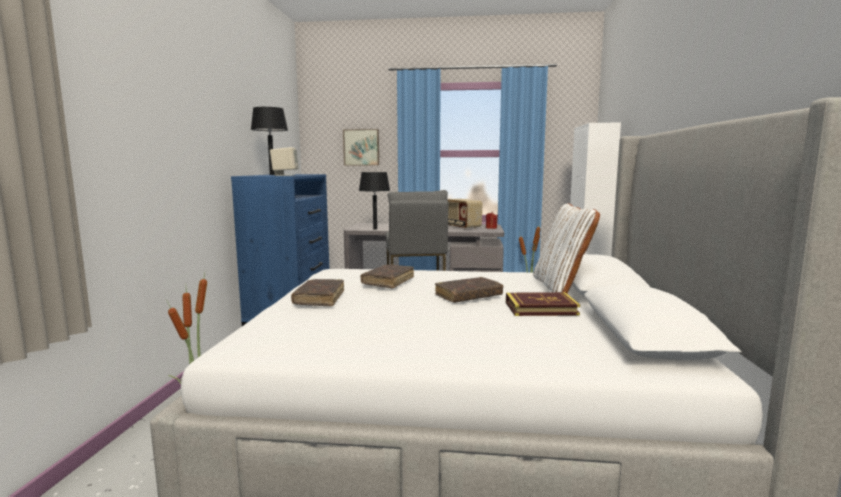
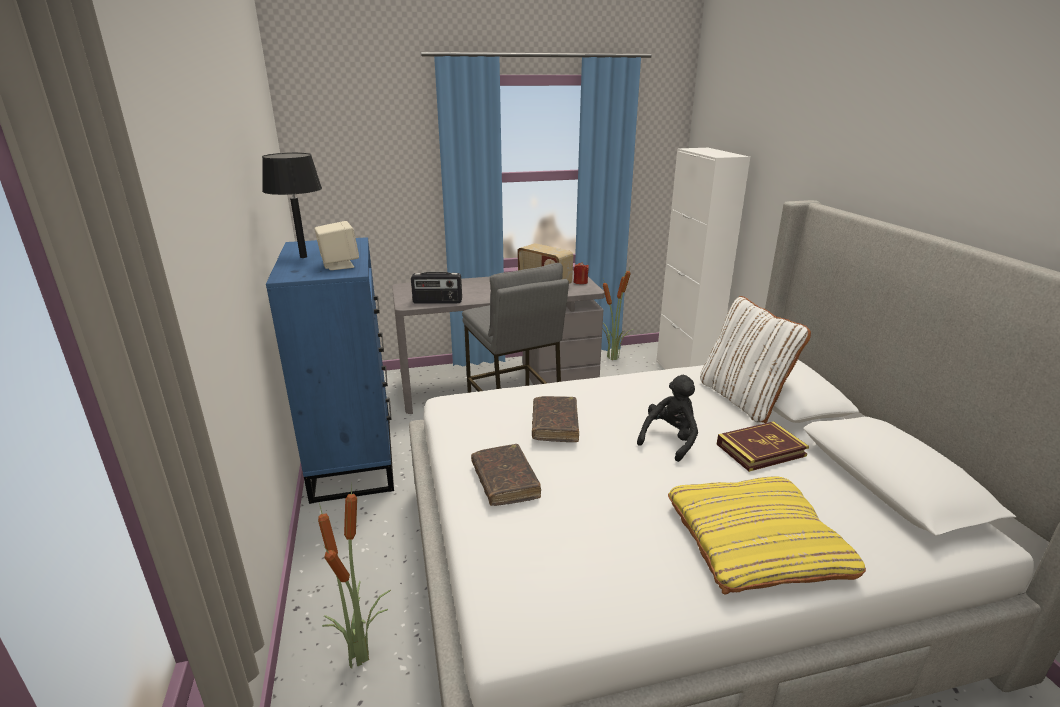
camera: 20 degrees left, 15 degrees up
picture [343,129,379,165] -> none
black table lamp [359,172,390,229] -> radio [411,272,462,304]
brown book [435,277,503,303] -> black plush toy [637,375,698,462]
none -> yellow pillow [668,476,866,595]

